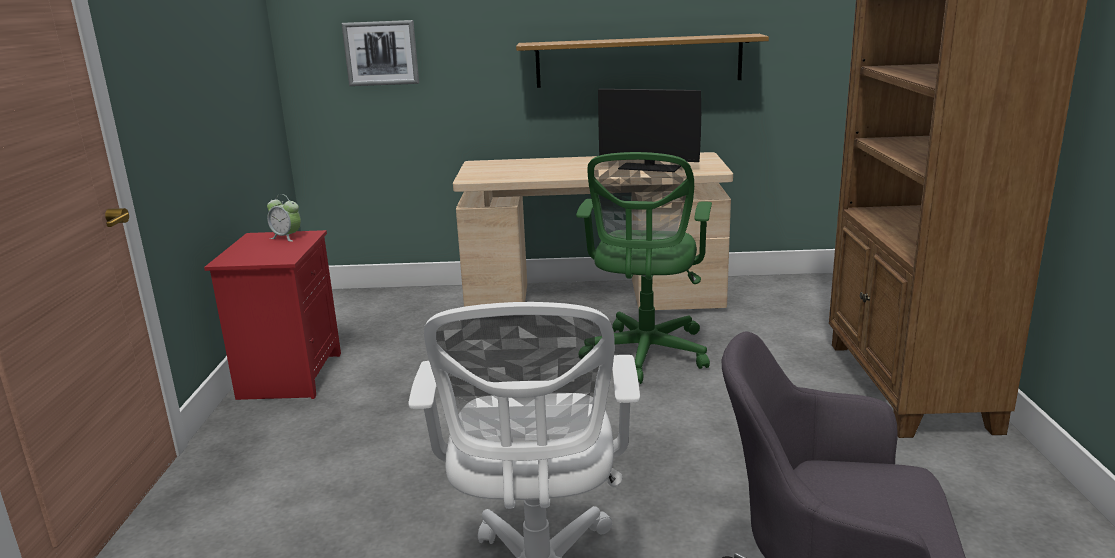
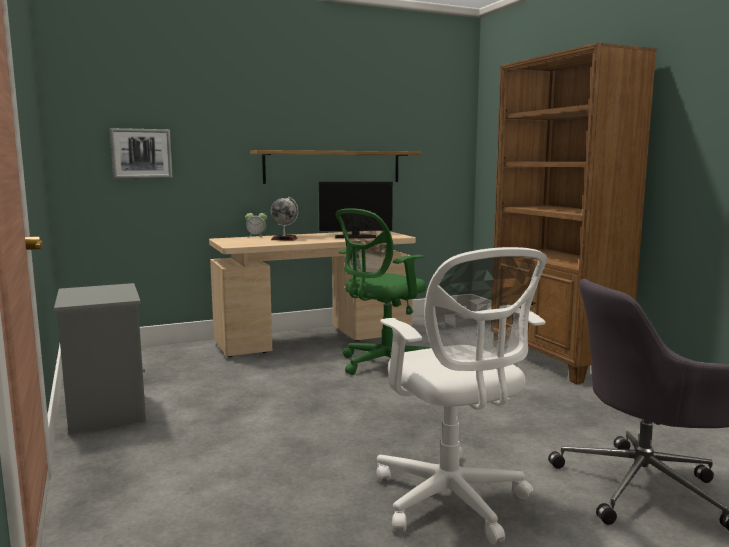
camera: 25 degrees left, 10 degrees down
red nightstand [204,230,341,400] -> grey nightstand [54,283,146,434]
alarm clock [267,194,301,242] -> alarm clock moved to [245,209,267,238]
green office chair [576,152,712,384] -> green office chair turned 60 degrees clockwise [336,208,432,375]
none -> globe [271,197,299,240]

